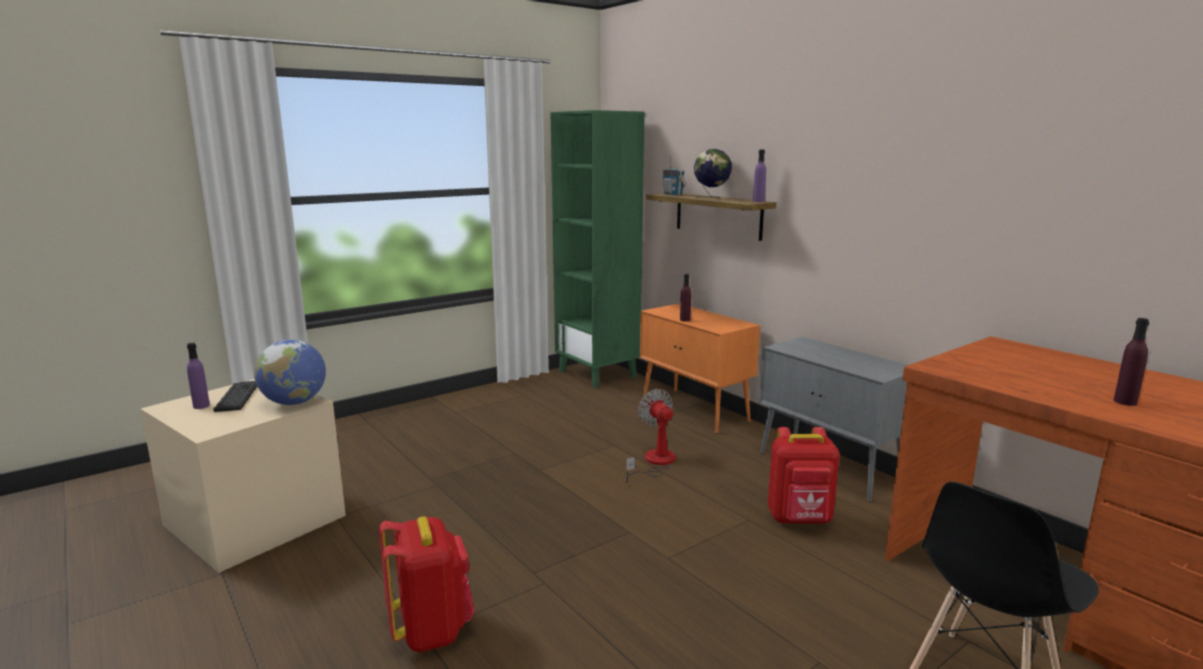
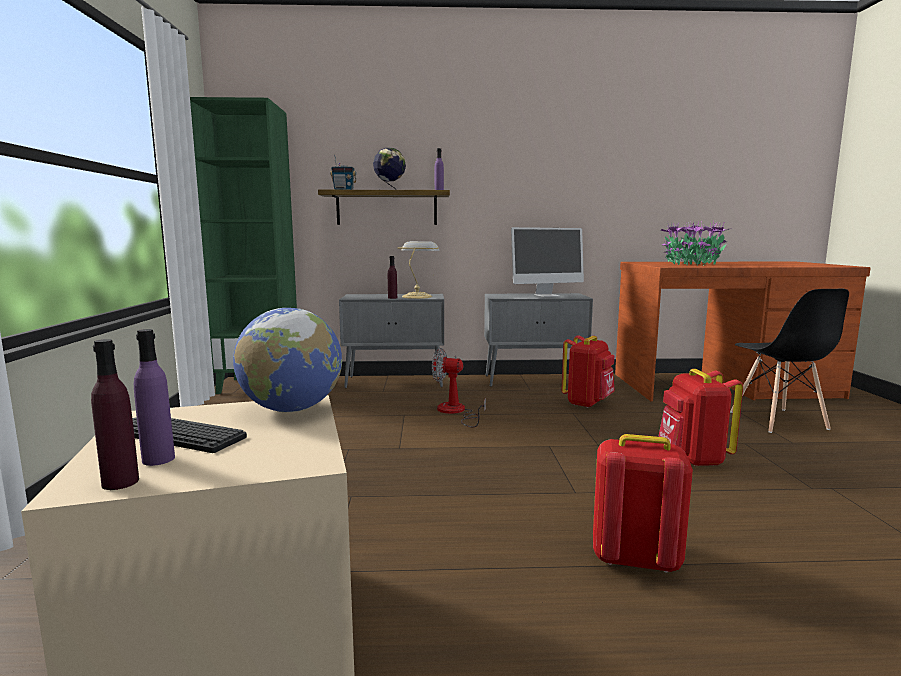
camera: 55 degrees left, 5 degrees down
orange cabinet [640,304,760,434] -> grey cabinet [339,294,444,388]
purple bottle [1114,318,1149,406] -> purple bottle moved to [91,339,139,490]
none -> table lamp [397,241,440,299]
none -> monitor [511,227,584,297]
none -> red backpack [659,369,743,466]
none -> potted plant [660,221,729,266]

